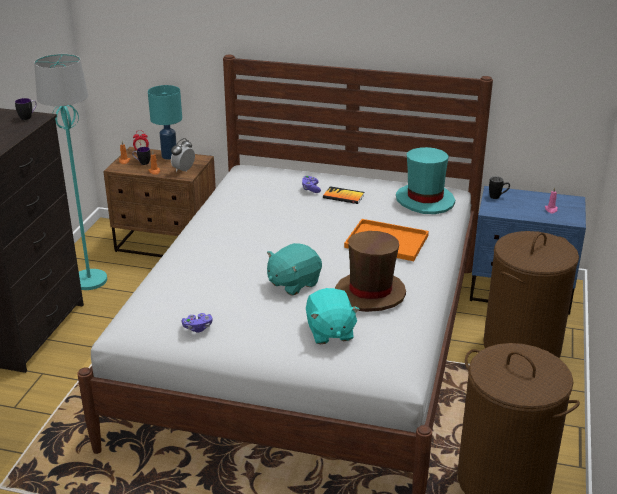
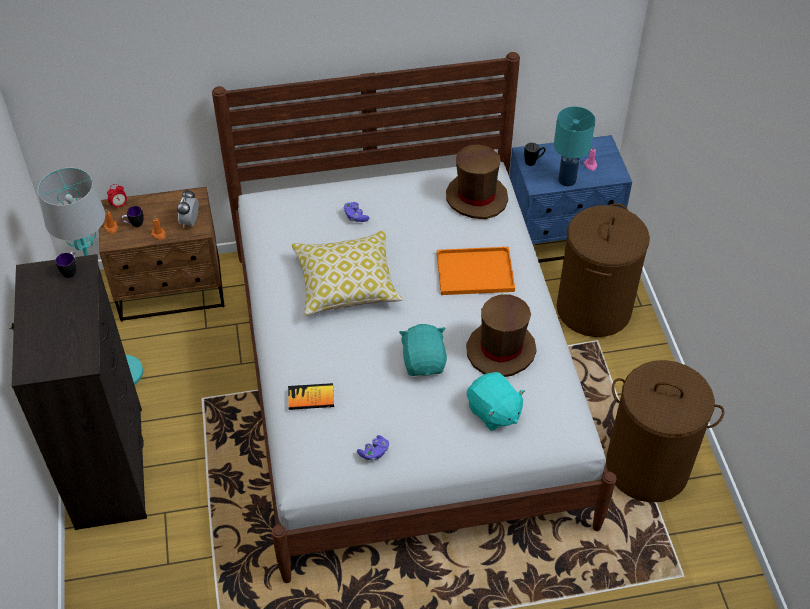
camera: 25 degrees left, 20 degrees up
turquoise table lamp [148,85,182,160] -> turquoise table lamp moved to [554,106,595,186]
turquoise plush toy [267,243,322,295] -> turquoise plush toy turned 150 degrees clockwise [399,324,447,376]
book [323,186,364,204] -> book moved to [288,383,334,410]
turquoise hat [396,147,455,214] -> brown hat [446,145,508,219]
none -> pillow [292,230,403,316]

